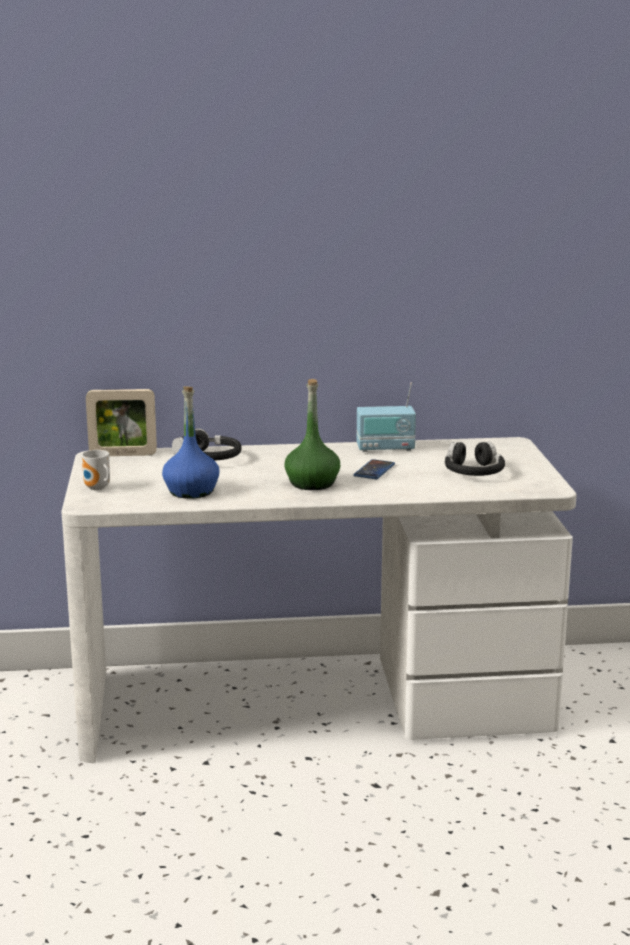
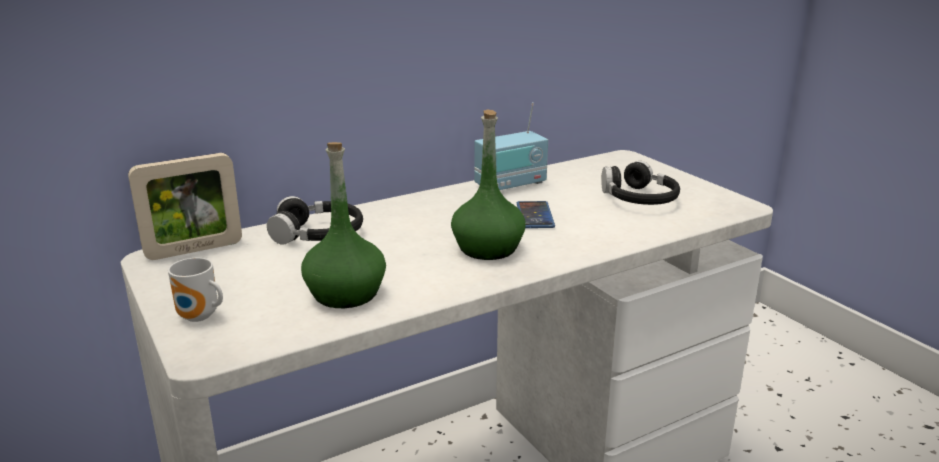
camera: 25 degrees left, 5 degrees up
blue bottle [162,386,219,499] -> green bottle [301,142,386,308]

